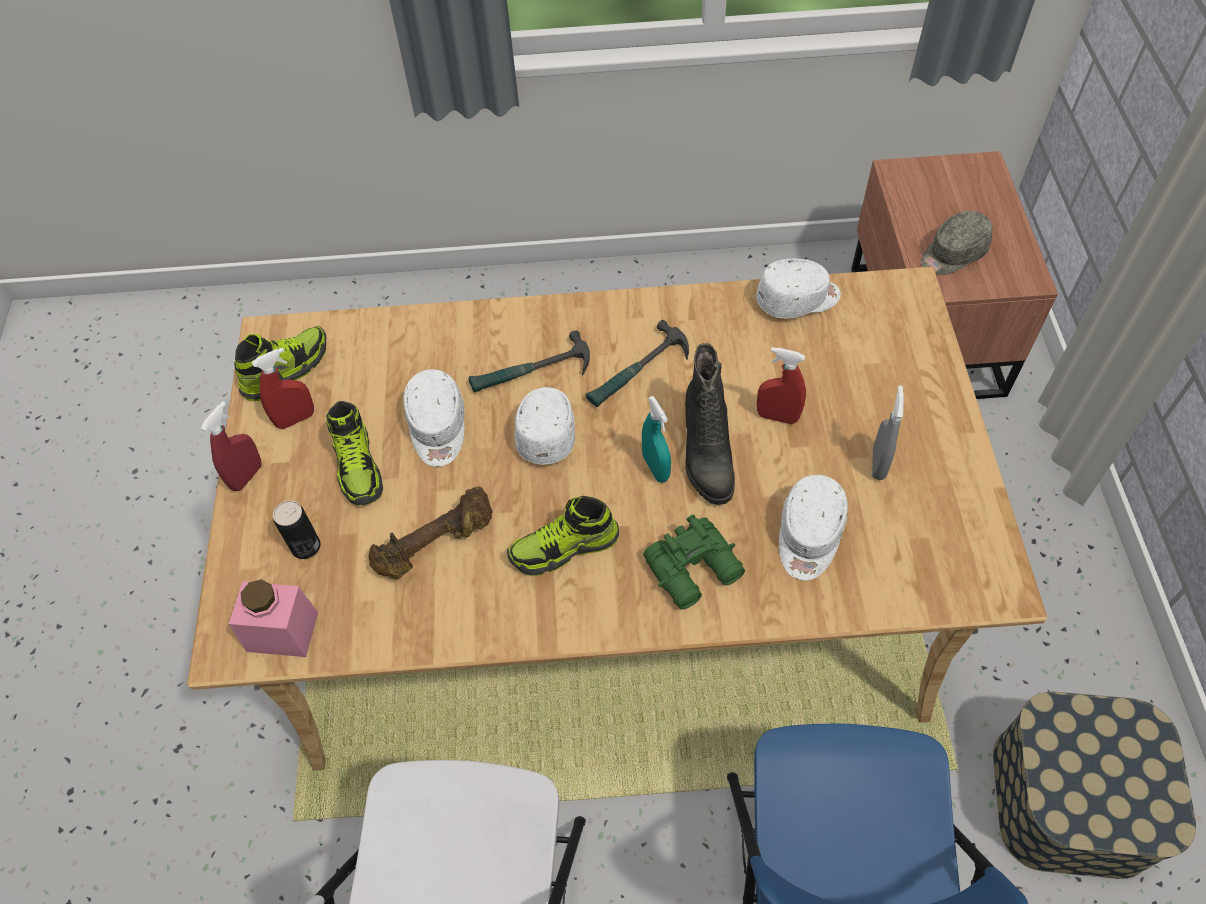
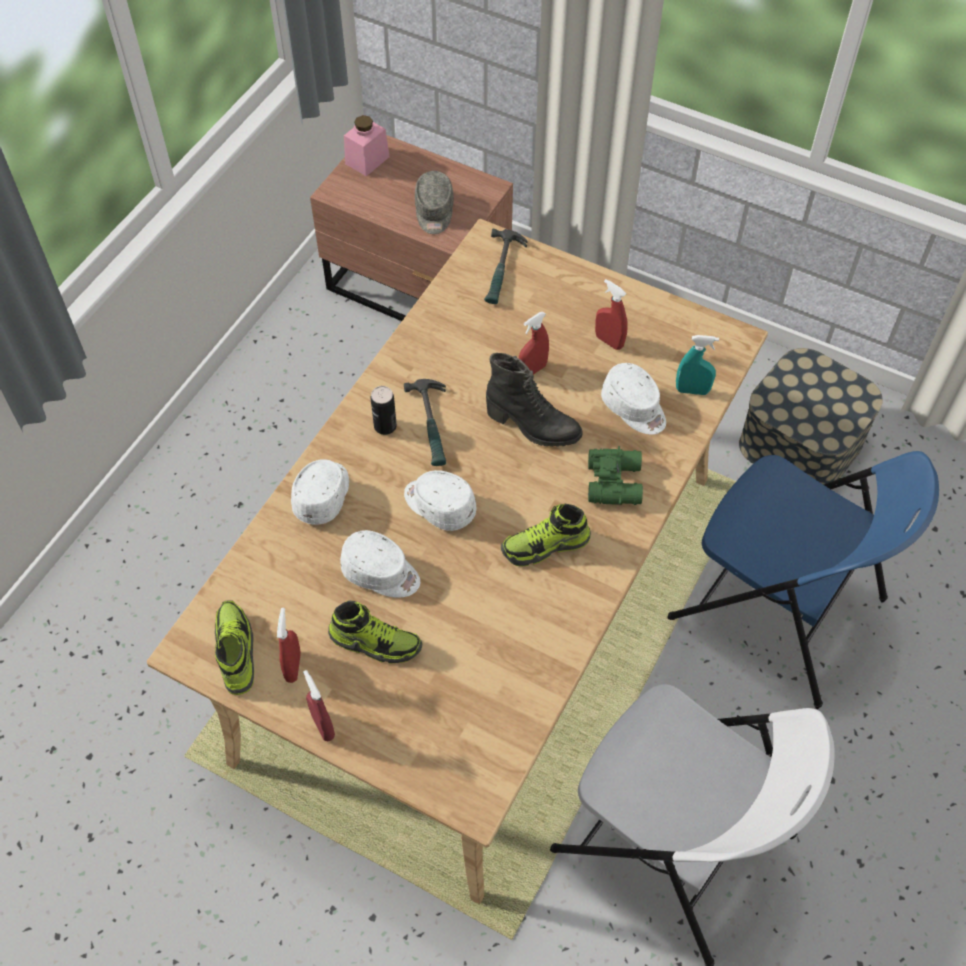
camera: 60 degrees left, 0 degrees up
pink jar [229,579,318,657] -> pink jar moved to [344,115,390,176]
can [273,500,320,559] -> can moved to [371,386,397,435]
brown dumbbell [368,486,493,580] -> none
hammer [468,330,590,392] -> hammer moved to [484,229,527,304]
shoe [507,496,619,576] -> shoe turned 60 degrees clockwise [501,504,591,566]
turquoise spray bottle [642,396,671,483] -> turquoise spray bottle moved to [676,335,719,395]
white cap [756,259,841,319] -> white cap moved to [291,459,349,525]
grey spray bottle [872,386,904,480] -> red spray bottle [595,279,628,350]

